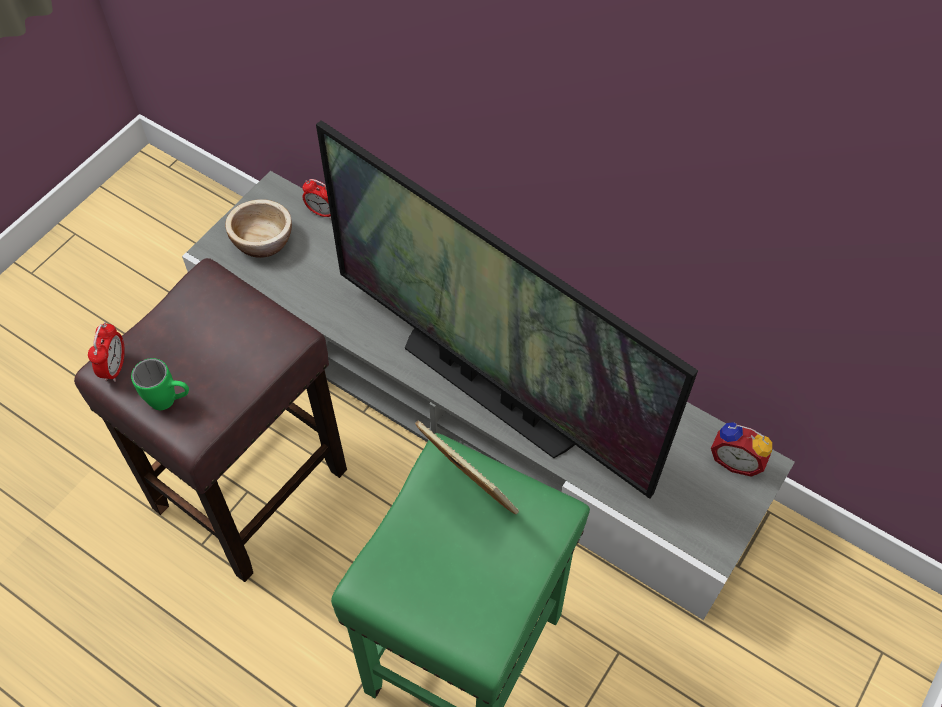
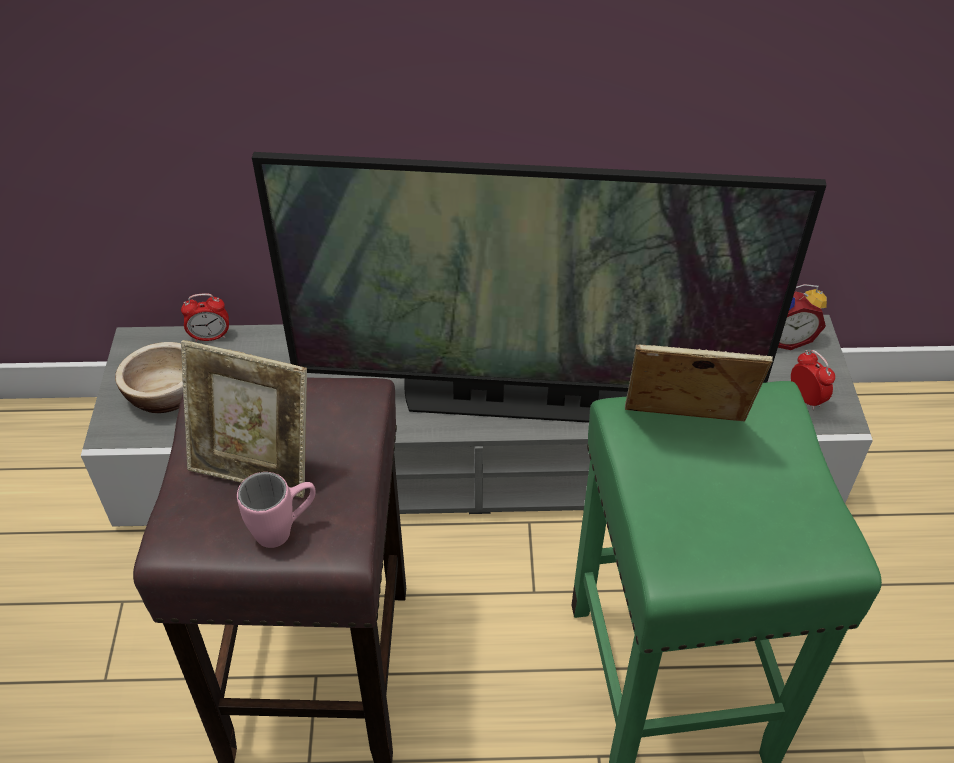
camera: 35 degrees left, 10 degrees down
alarm clock [88,322,125,382] -> alarm clock moved to [791,350,835,410]
green mug [131,358,189,410] -> pink mug [237,472,316,548]
none -> picture frame [181,340,307,498]

